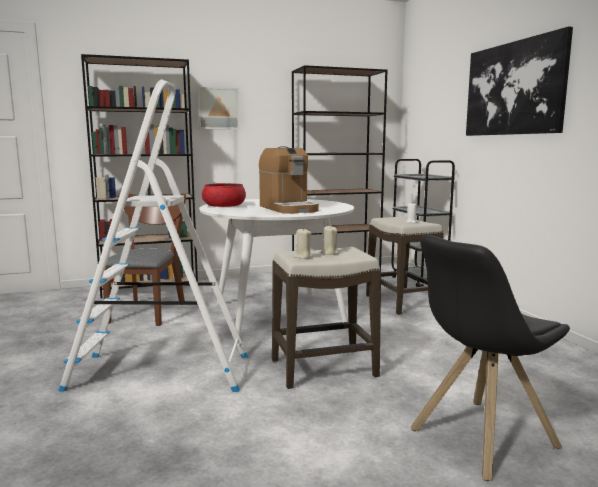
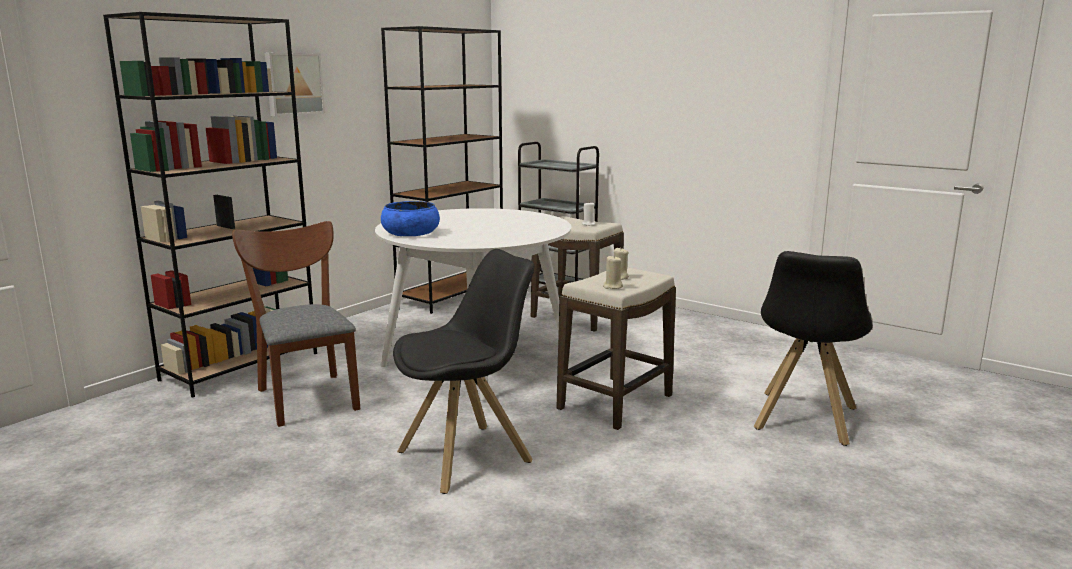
camera: 35 degrees left, 5 degrees up
white step ladder [58,80,248,392] -> black chair [393,249,534,494]
red bowl [202,183,246,207] -> blue bowl [381,201,440,236]
coffee machine [259,146,319,214] -> none
picture [466,27,573,136] -> none

